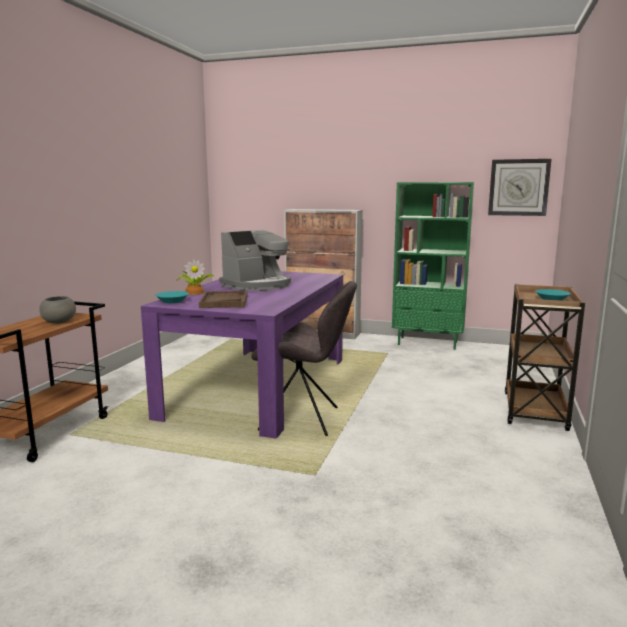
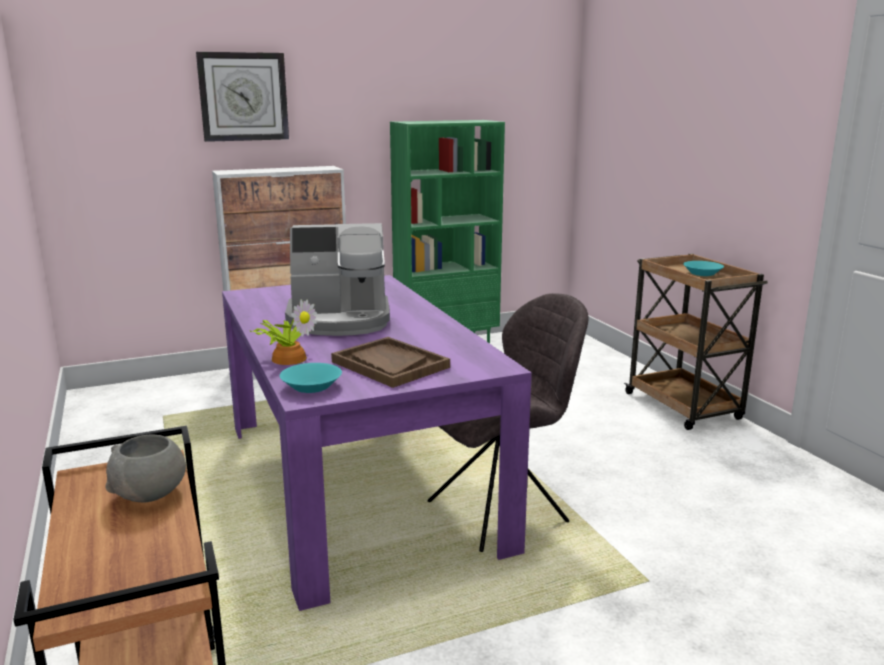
camera: 40 degrees left, 5 degrees up
coffee machine [219,229,291,291] -> coffee machine turned 75 degrees clockwise [285,223,390,336]
wall clock [488,159,551,216] -> wall clock moved to [196,52,289,142]

